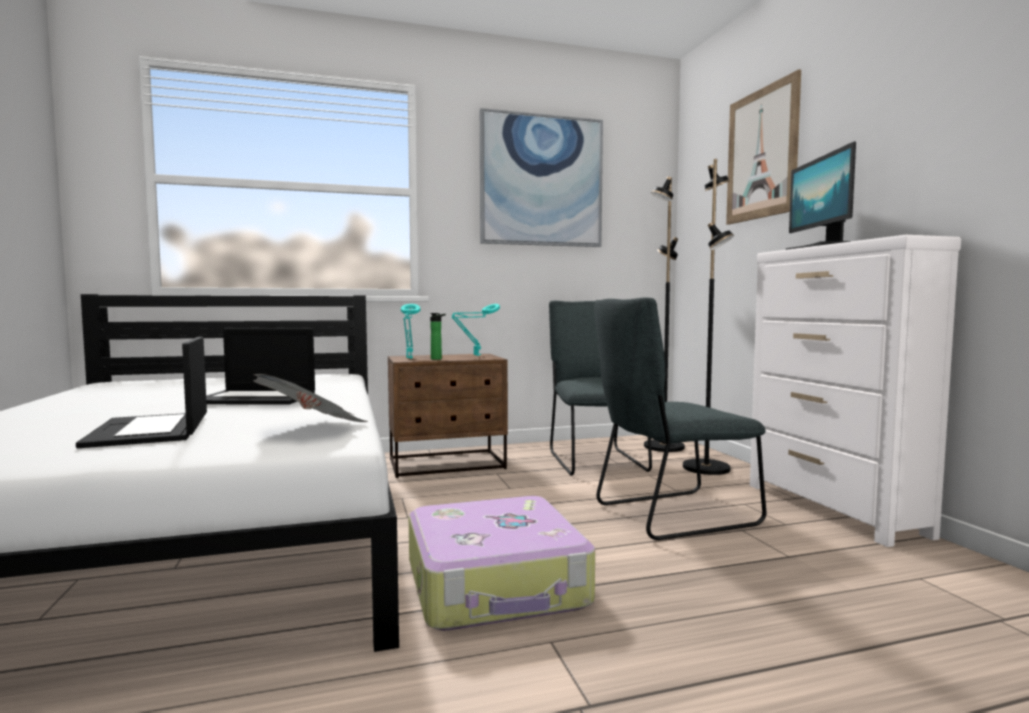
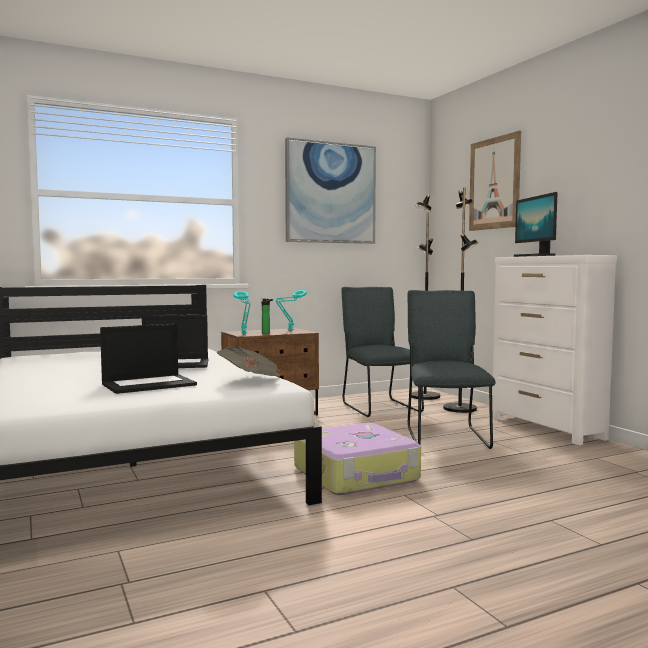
camera: 10 degrees left, 0 degrees up
laptop [76,337,207,448] -> laptop turned 90 degrees counterclockwise [100,324,197,394]
grey chair [594,297,766,540] -> grey chair turned 120 degrees clockwise [407,290,496,449]

